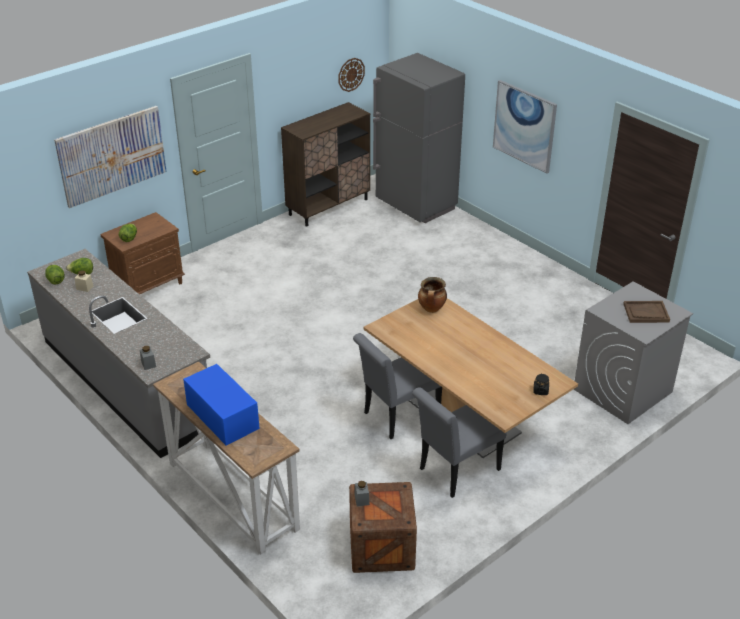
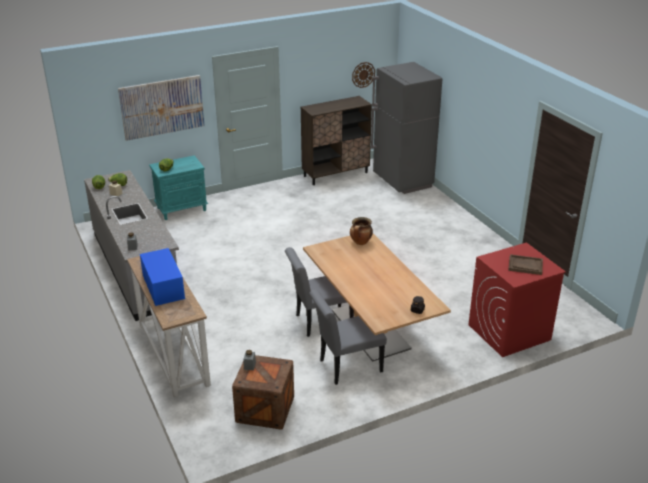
camera: 15 degrees right, 5 degrees down
brown nightstand [100,212,185,294] -> turquoise nightstand [149,155,208,220]
picture [493,80,557,174] -> none
grey washing machine [574,281,693,424] -> red washing machine [469,243,566,357]

